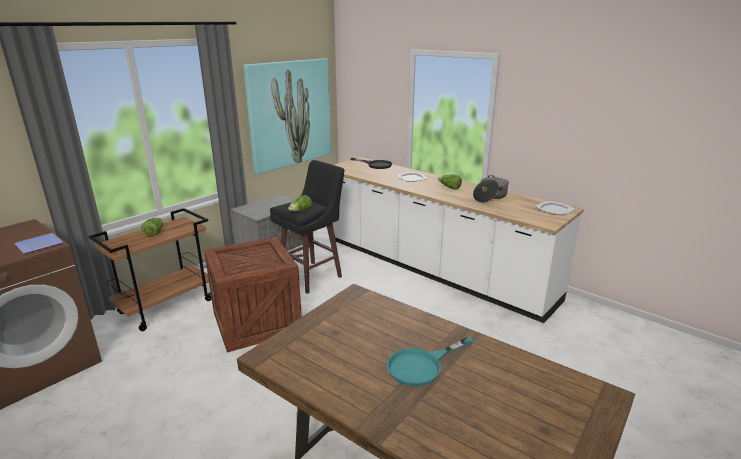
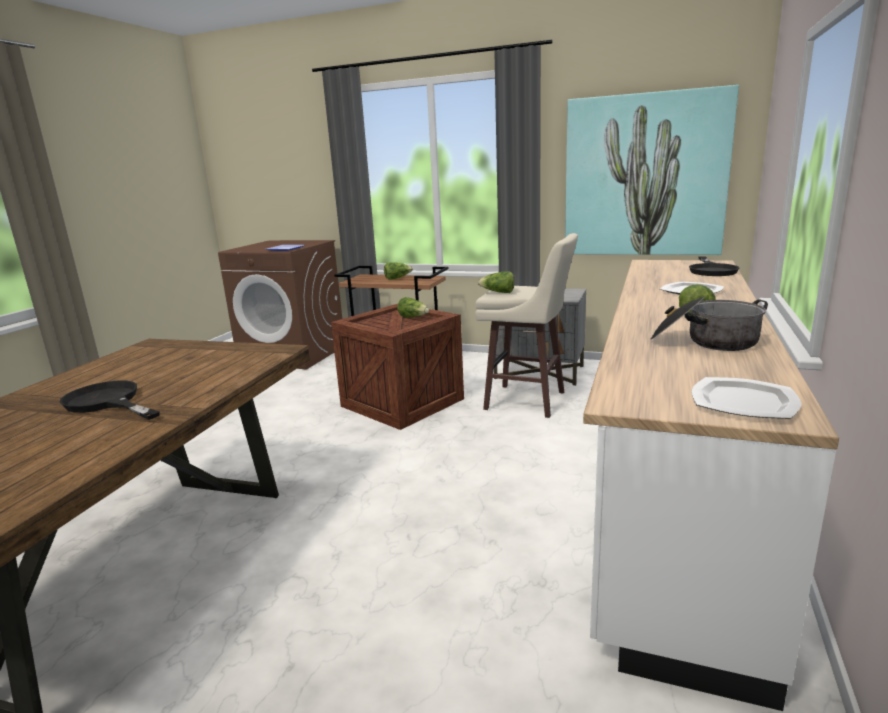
camera: 70 degrees right, 5 degrees down
black stool [270,160,344,294] -> beige stool [475,233,578,418]
turquoise frying pan [387,337,474,387] -> black frying pan [60,381,160,420]
none -> lettuce [397,297,429,318]

